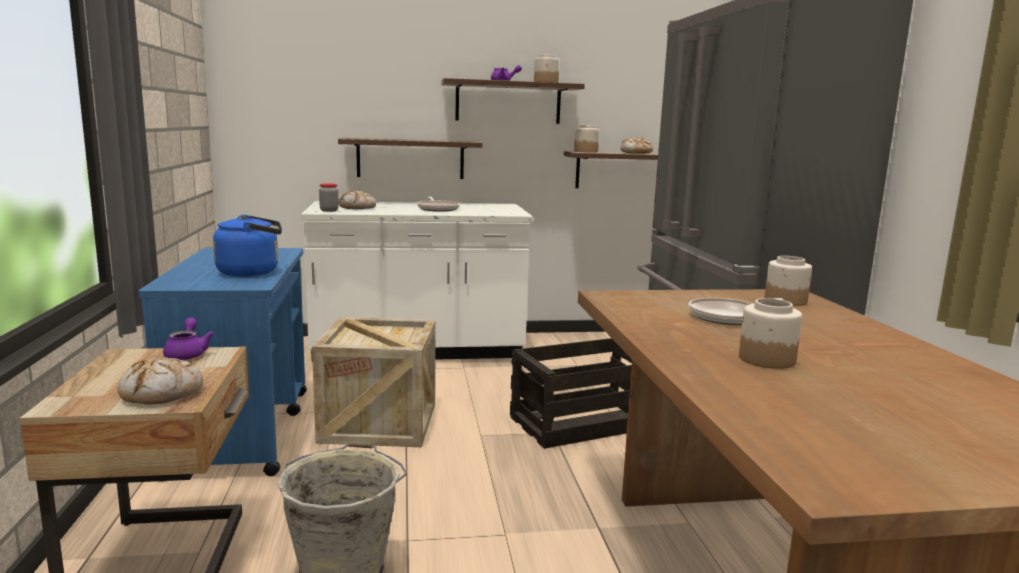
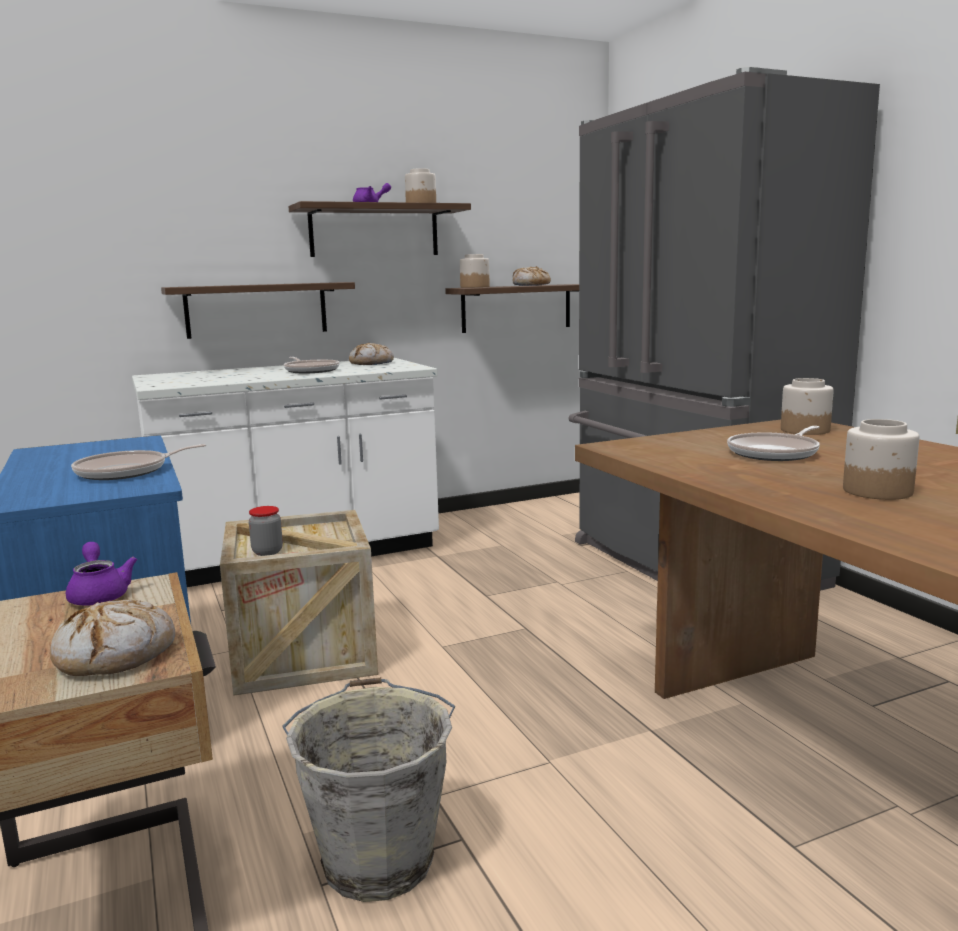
camera: 15 degrees left, 0 degrees up
blue kettle [213,215,282,277] -> frying pan [71,444,206,480]
jar [319,183,339,212] -> jar moved to [249,506,283,556]
bread [338,190,376,209] -> bread moved to [349,343,394,365]
crate [510,338,632,449] -> none

